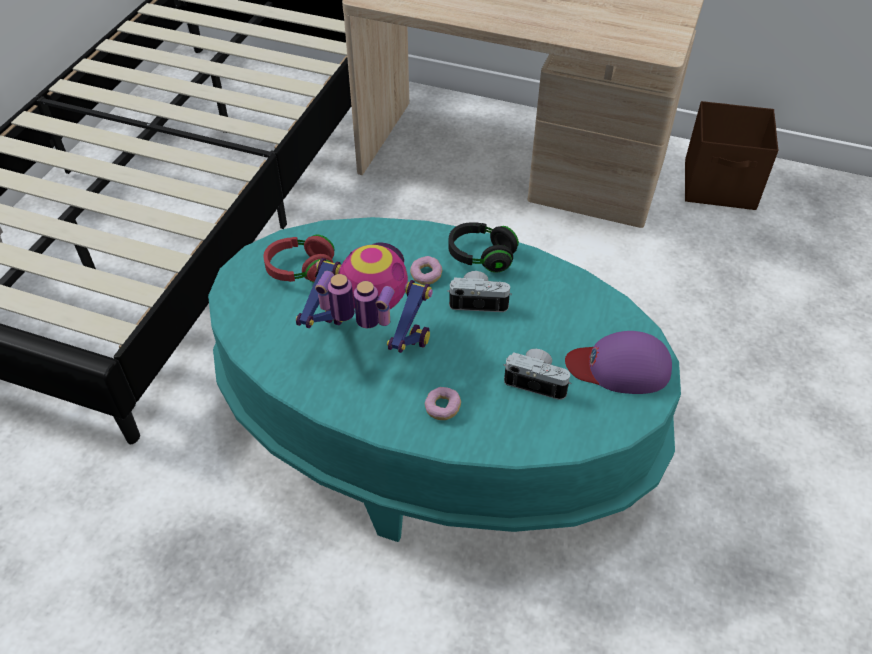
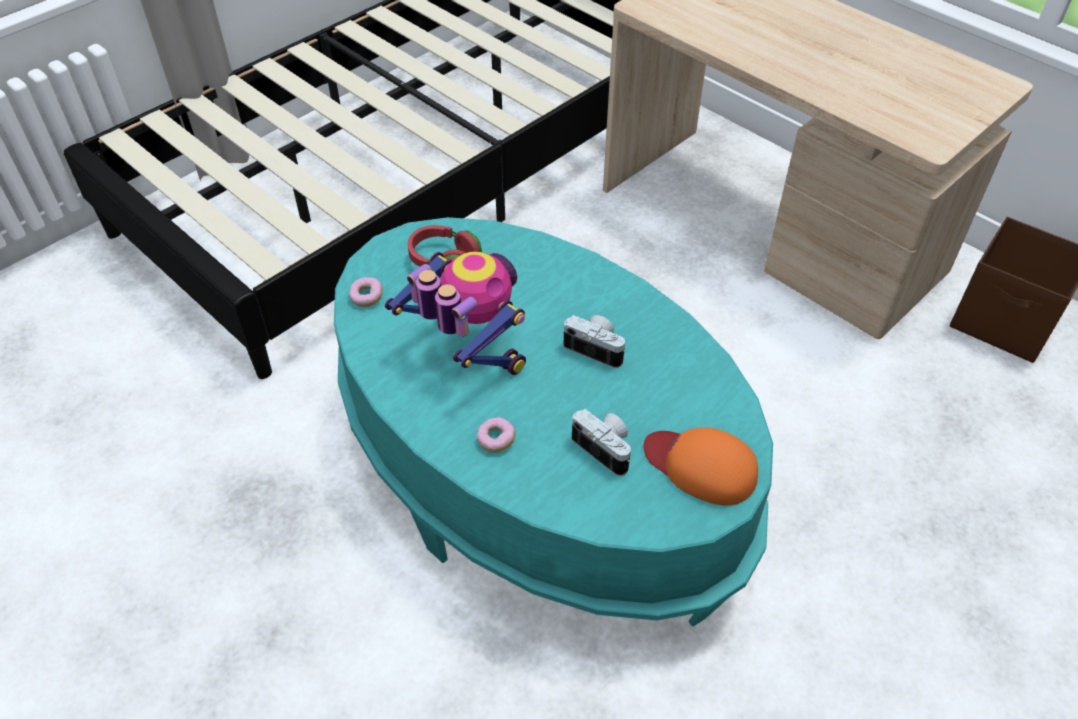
camera: 25 degrees right, 0 degrees up
donut [410,256,442,285] -> donut moved to [349,277,383,307]
black headphones [448,222,519,273] -> none
purple cap [565,331,672,394] -> orange cap [644,427,758,506]

